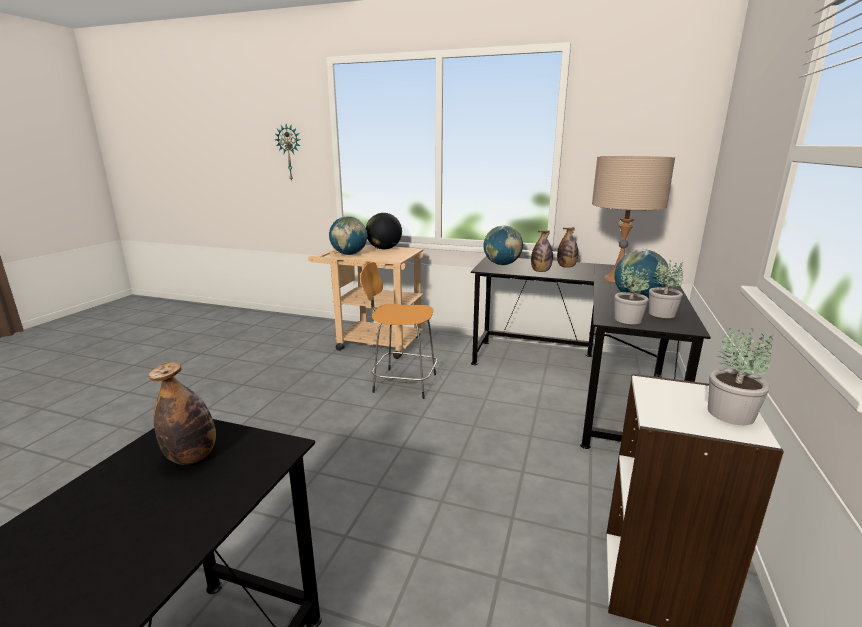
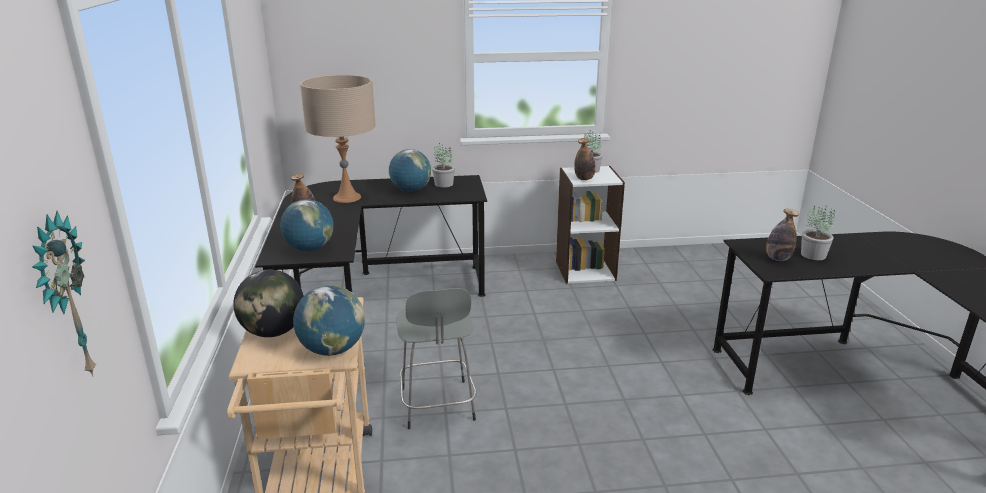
camera: 115 degrees left, 5 degrees up
orange stool [360,262,437,399] -> grey stool [396,288,477,429]
bottle [531,231,553,272] -> bottle moved to [574,138,596,180]
potted plant [615,266,650,324] -> potted plant moved to [801,206,836,260]

